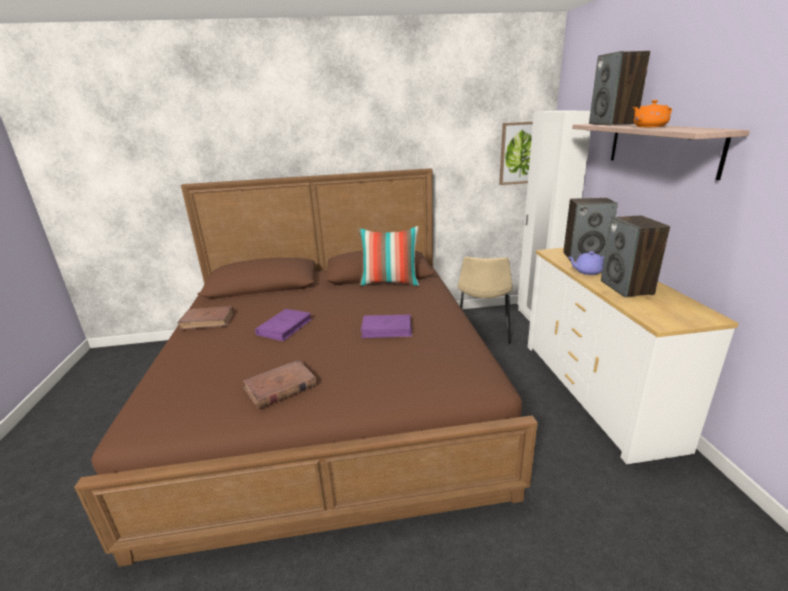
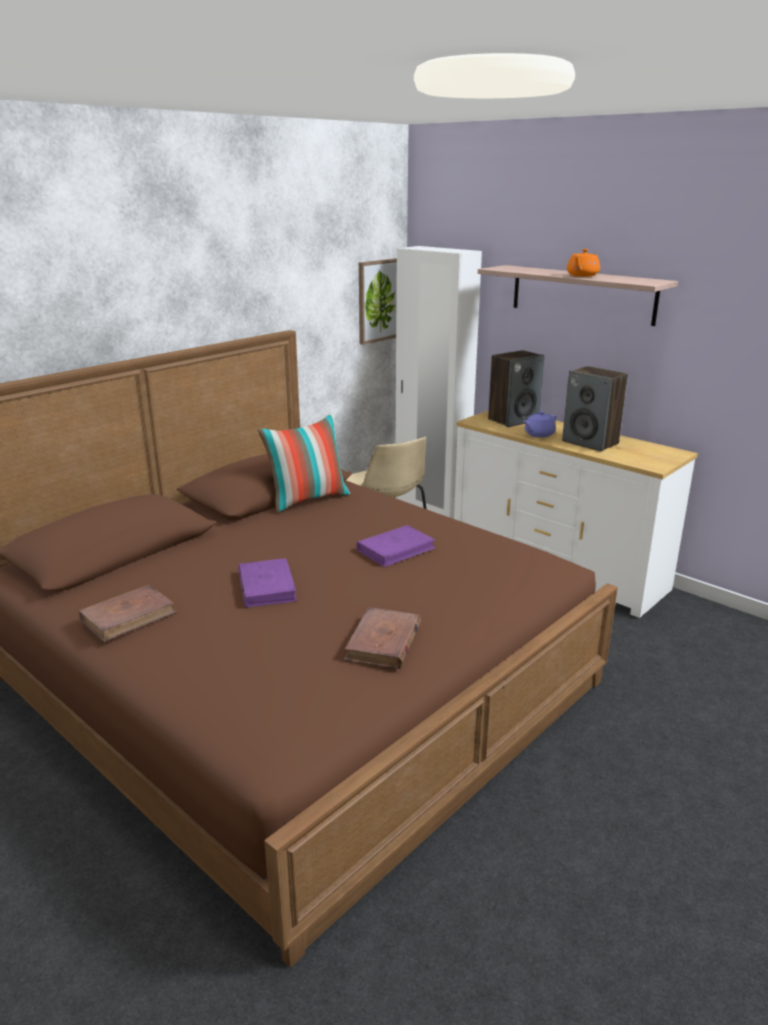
camera: 40 degrees left, 0 degrees up
speaker [589,51,650,126] -> none

